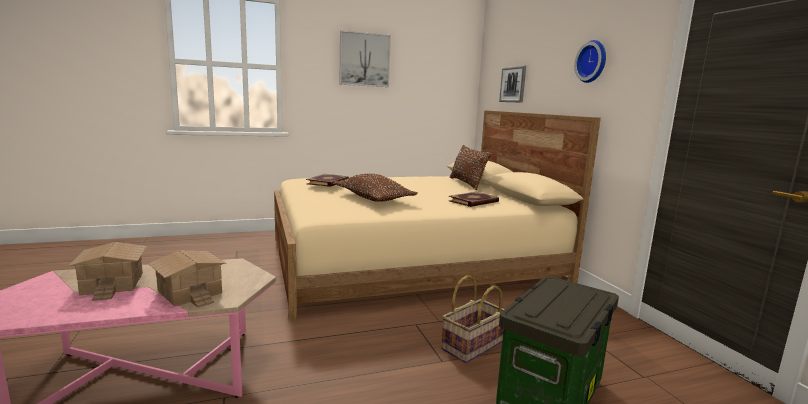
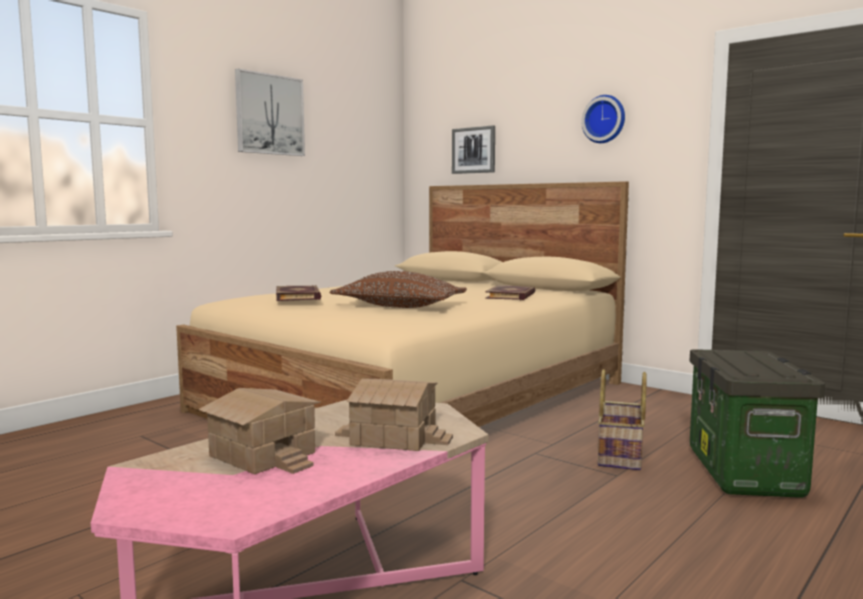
camera: 30 degrees left, 5 degrees down
brown pillow [450,145,492,190] -> none

